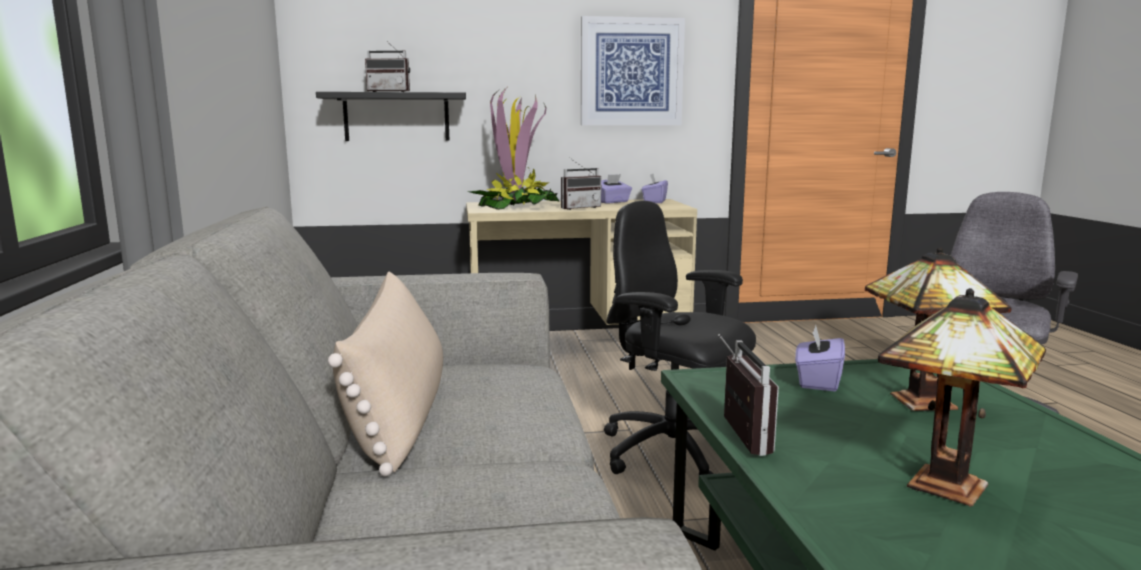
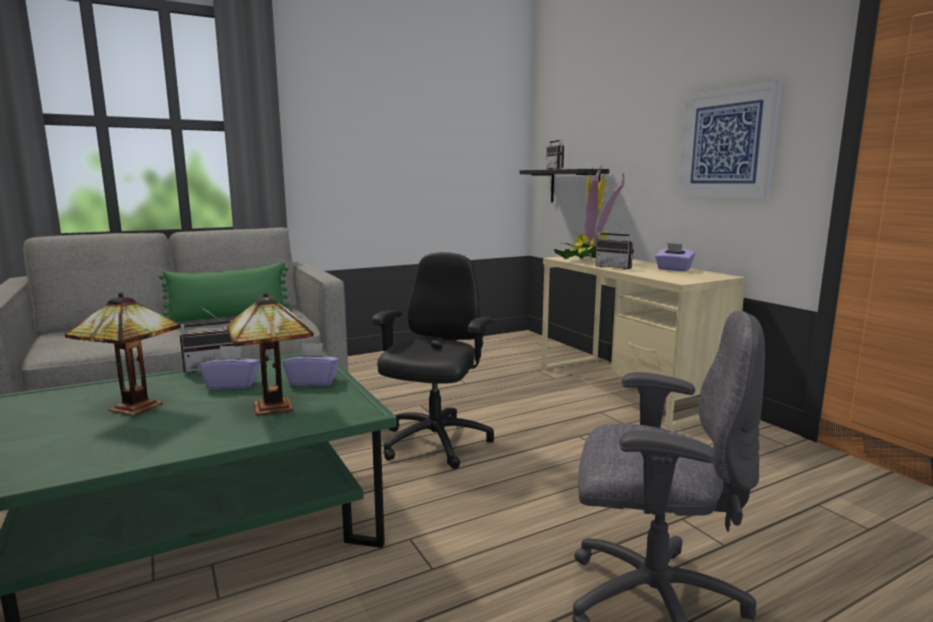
camera: 70 degrees right, 0 degrees up
beige pillow [328,271,443,477] -> green pillow [159,262,292,323]
purple tissue box [642,174,668,203] -> purple tissue box moved to [199,346,260,389]

